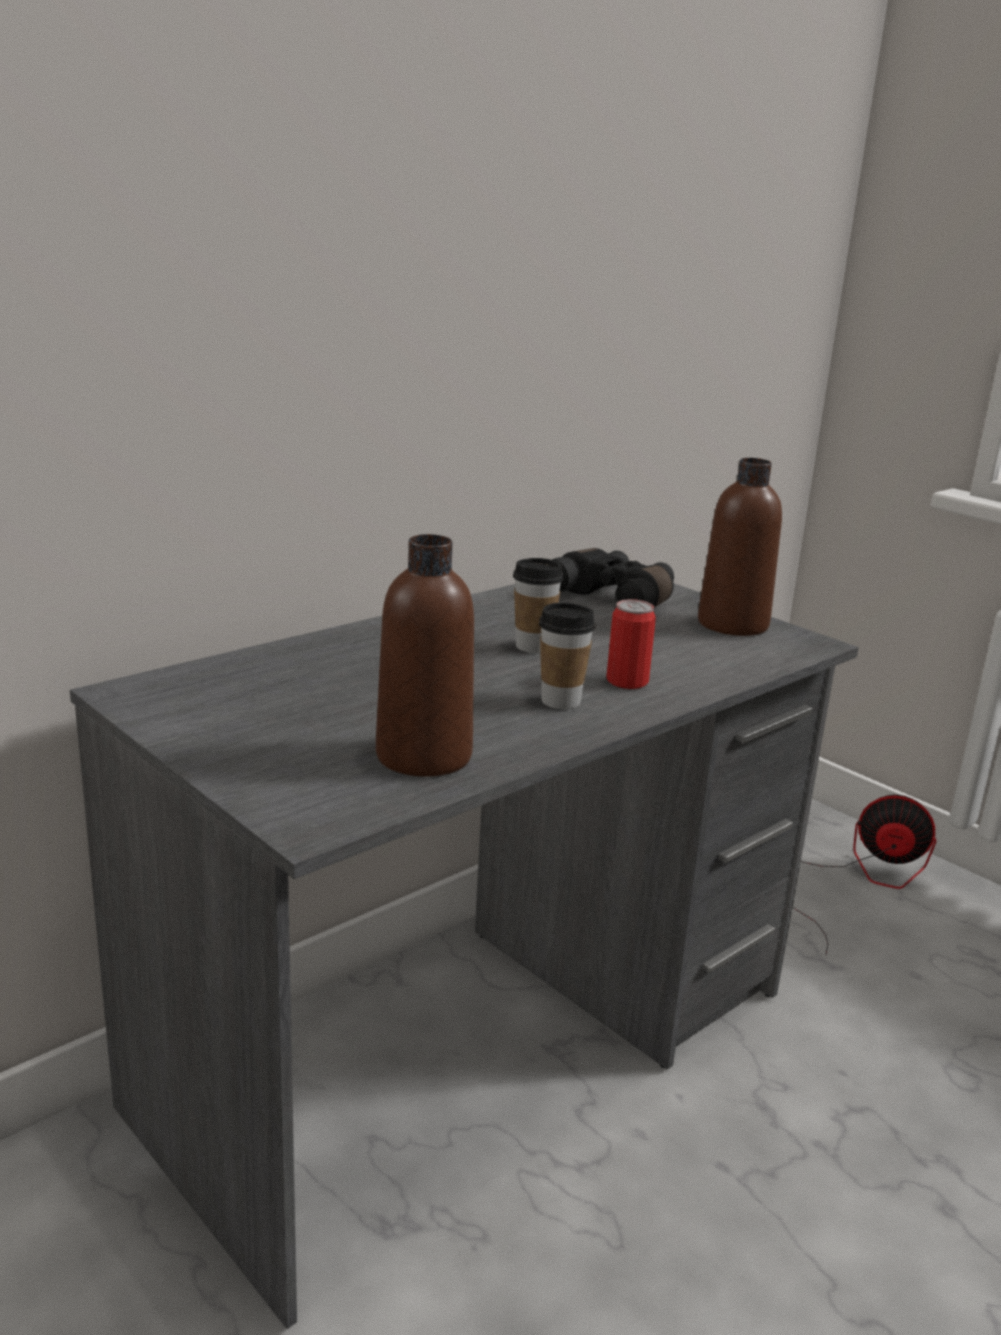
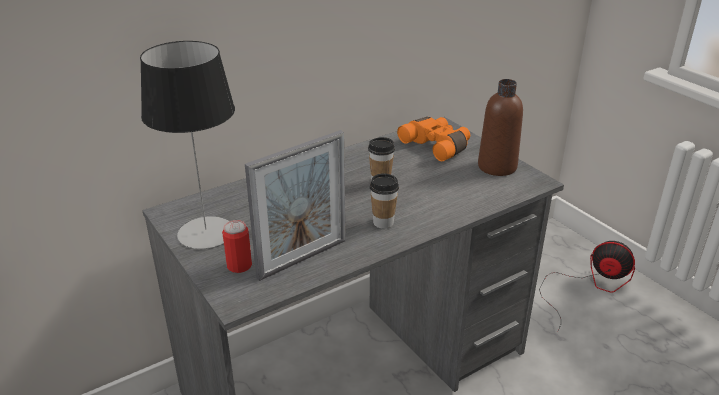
camera: 10 degrees right, 10 degrees up
brown bottle [376,534,474,777] -> picture frame [245,130,346,281]
black binoculars [552,548,674,608] -> orange binoculars [397,117,470,161]
can [606,599,656,689] -> can moved to [222,220,252,273]
none -> table lamp [140,41,235,249]

